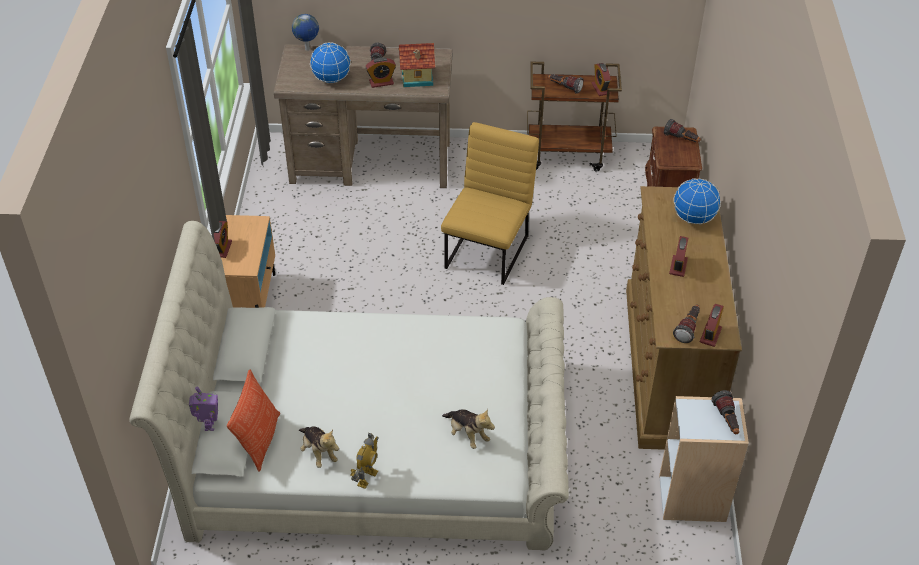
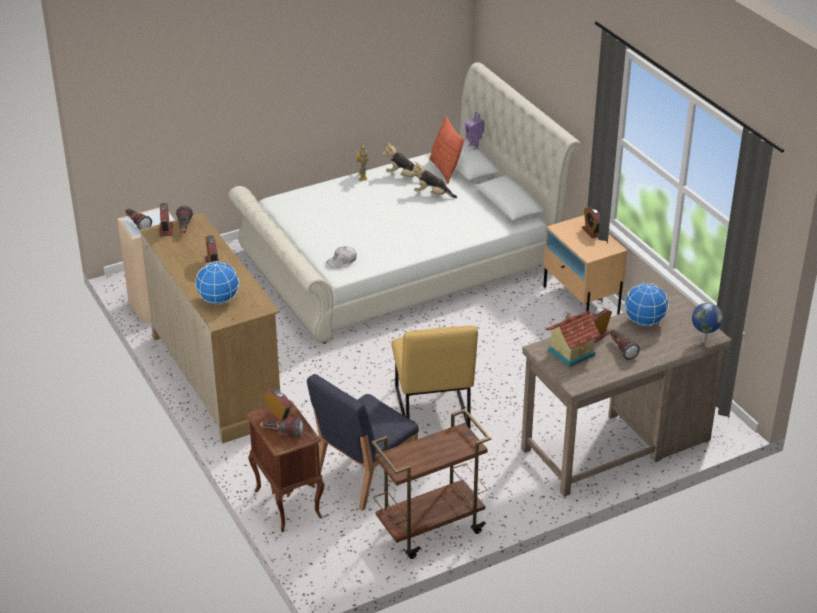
camera: 150 degrees right, 10 degrees down
plush toy [442,409,495,449] -> plush toy moved to [410,161,457,198]
flashlight [548,74,583,94] -> none
alarm clock [592,63,611,96] -> alarm clock moved to [264,389,292,422]
none -> blue chair [307,374,419,511]
none -> white cap [326,246,357,268]

